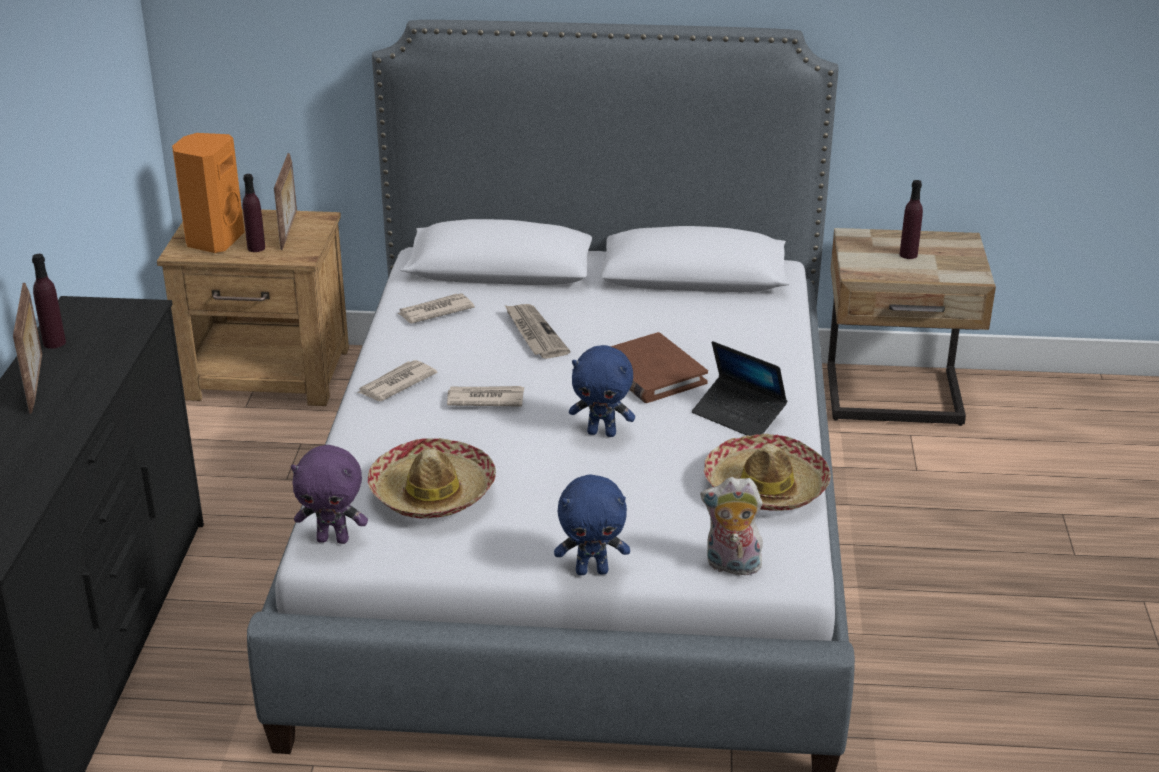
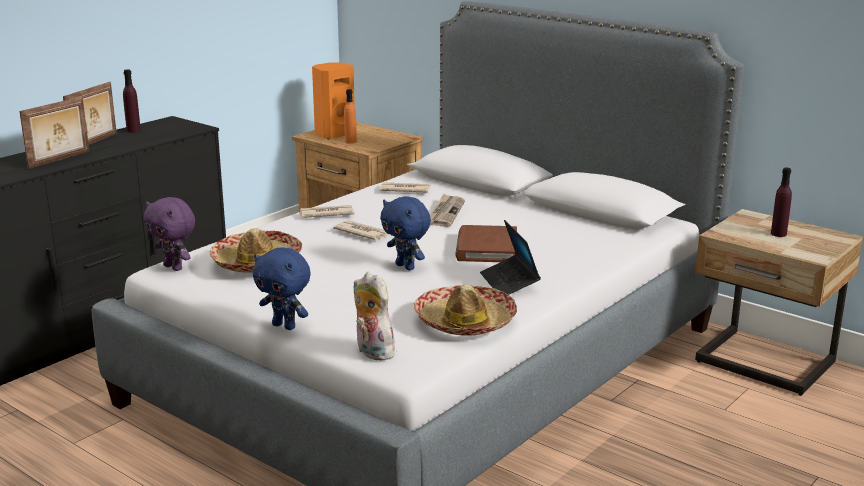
camera: 35 degrees right, 10 degrees down
purple bottle [243,174,265,252] -> orange bottle [344,89,357,144]
picture frame [274,153,297,250] -> picture frame moved to [19,97,89,169]

